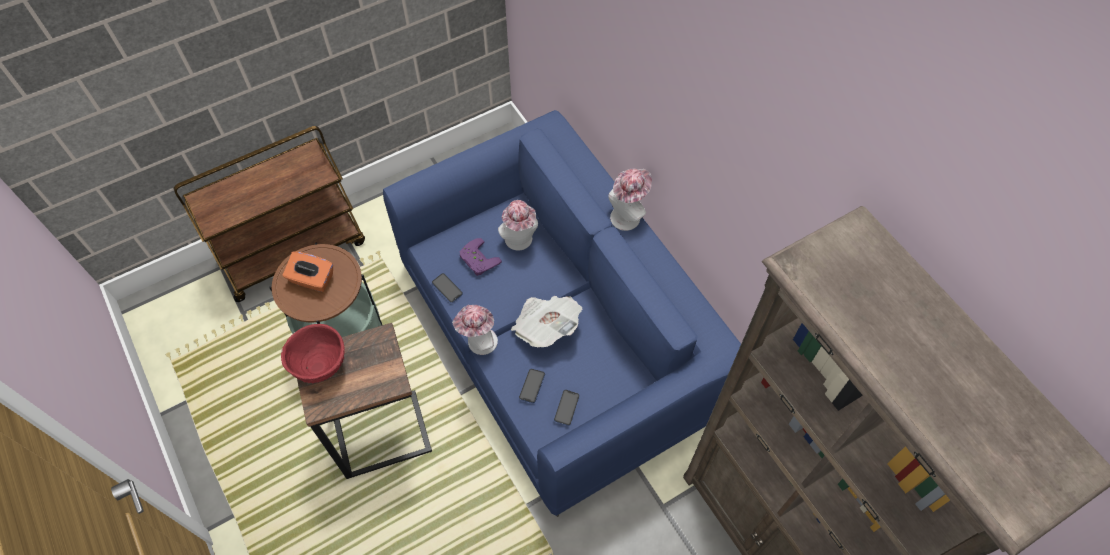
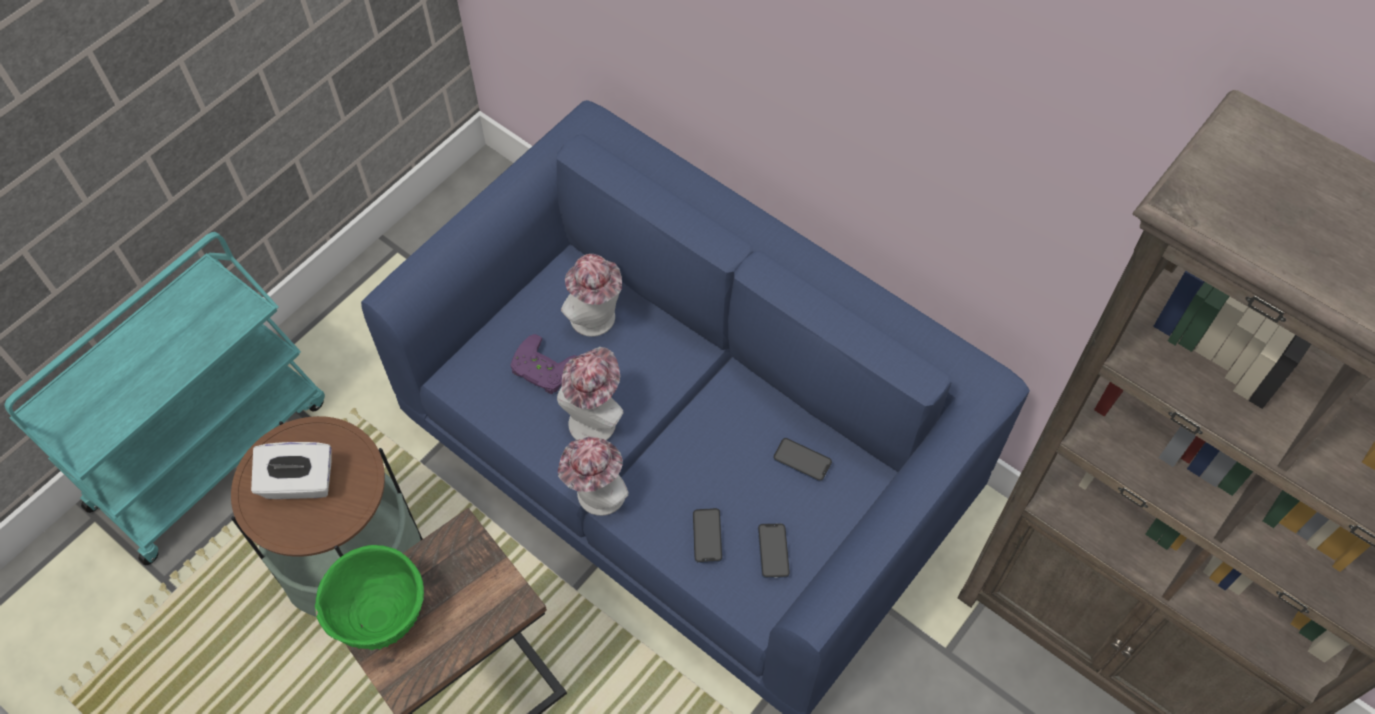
camera: 20 degrees left, 0 degrees up
brown cart [174,126,365,302] -> turquoise cart [5,232,325,565]
red bowl [281,324,345,383] -> green bowl [315,545,424,650]
orange tissue box [283,251,333,292] -> white tissue box [251,442,332,499]
phone [432,273,463,303] -> phone moved to [773,438,832,482]
newspaper [511,296,582,347] -> none
hat [608,168,652,231] -> hat moved to [557,347,624,440]

